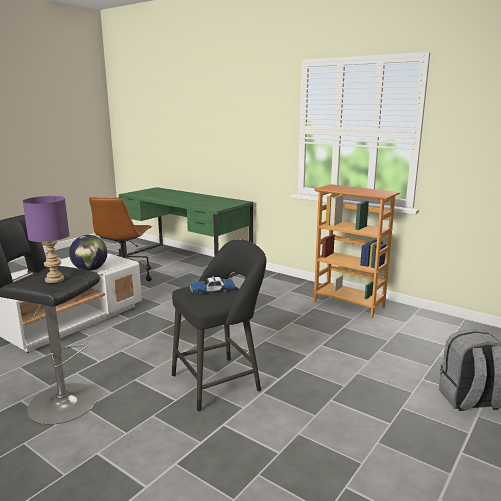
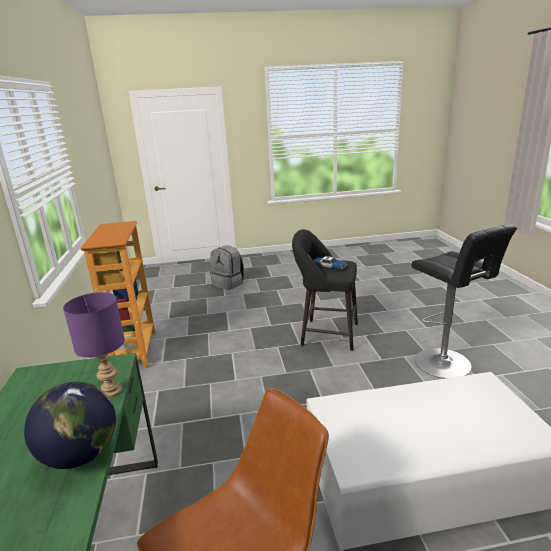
camera: 135 degrees left, 5 degrees up
purple table lamp [23,196,69,283] -> purple table lamp moved to [63,292,125,398]
globe [69,235,107,271] -> globe moved to [24,381,116,469]

